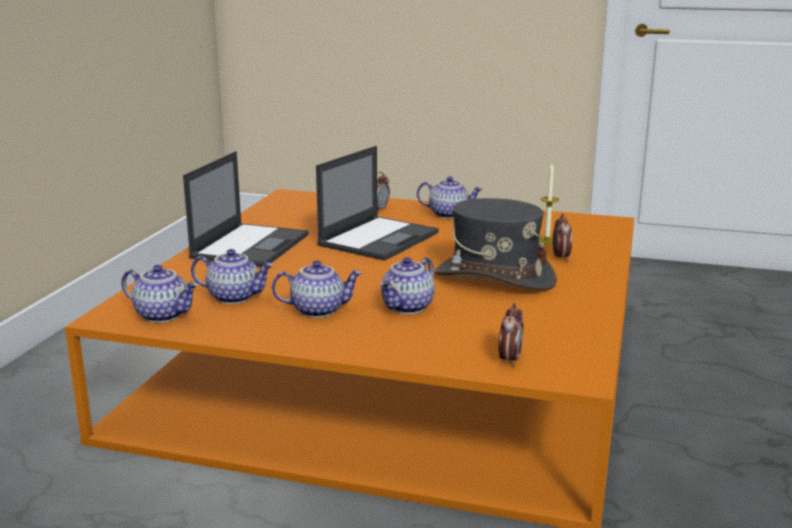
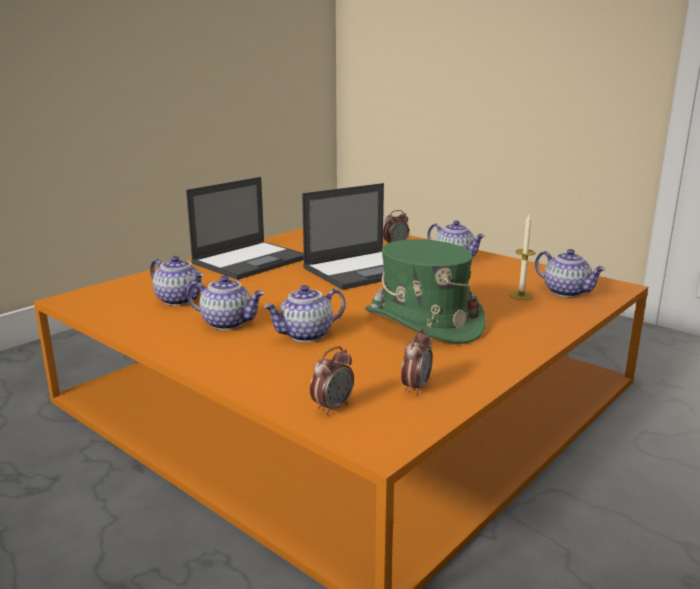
camera: 25 degrees right, 0 degrees up
teapot [121,265,198,323] -> teapot moved to [535,249,606,297]
grey hat [435,198,557,291] -> green hat [365,239,486,344]
alarm clock [552,214,572,262] -> alarm clock moved to [401,329,433,395]

